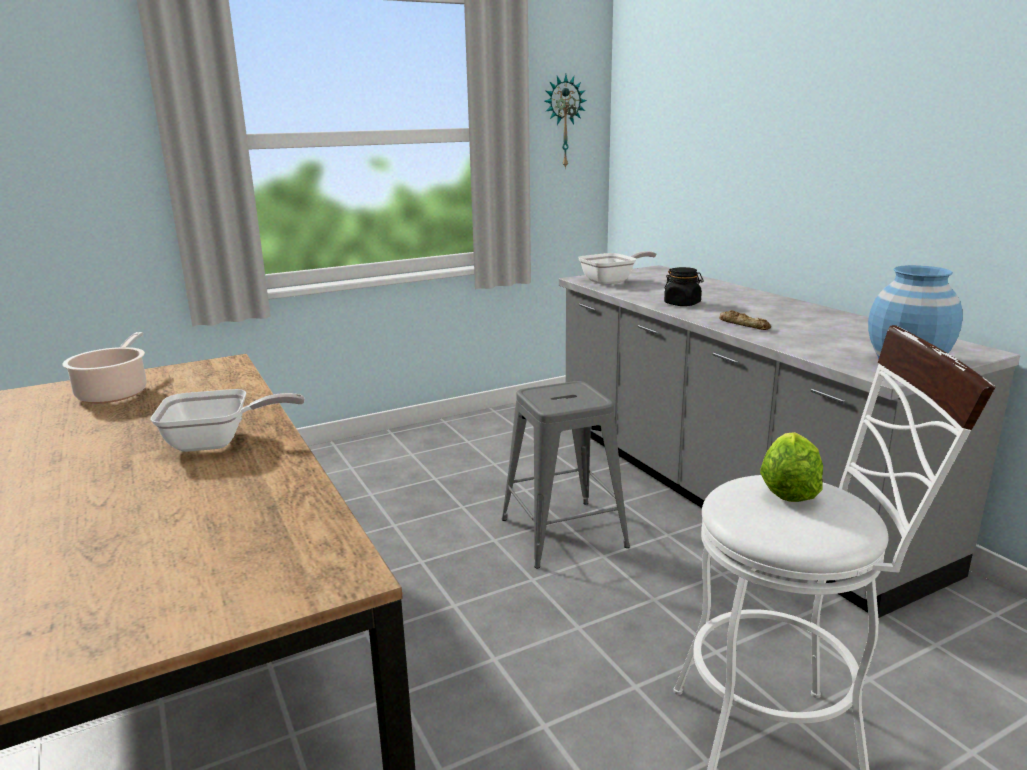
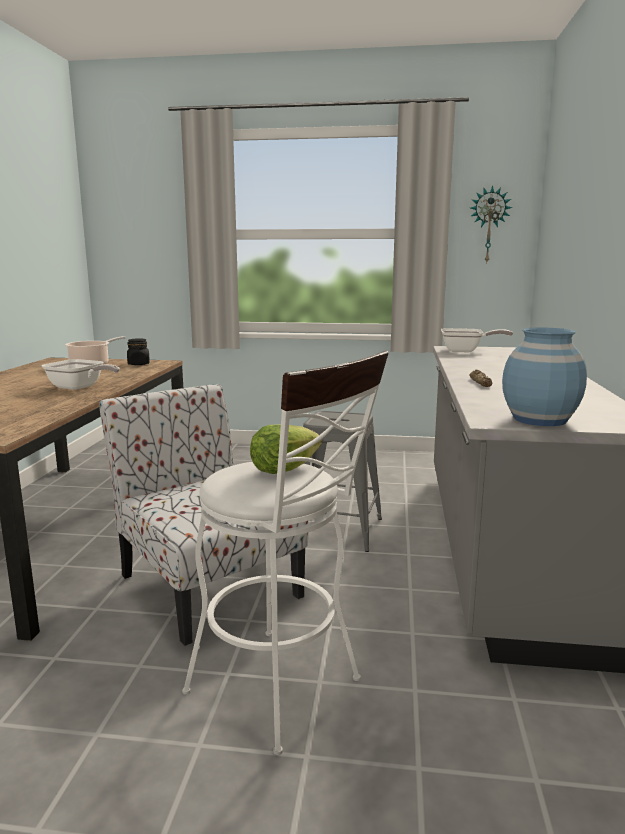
camera: 35 degrees right, 5 degrees down
black jar [664,267,703,306] -> black jar moved to [127,338,150,365]
none -> chair [99,384,308,646]

